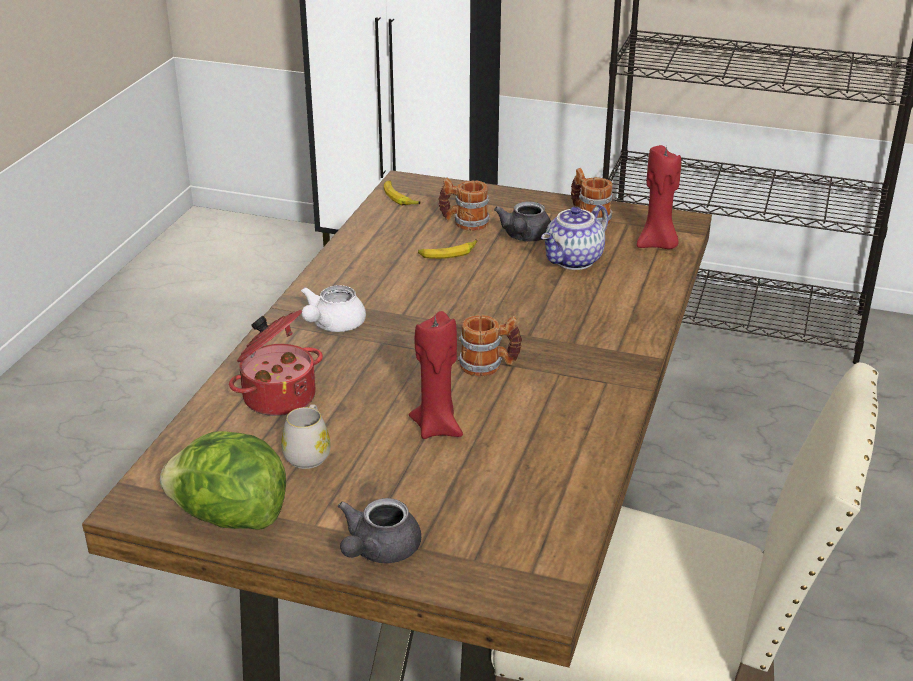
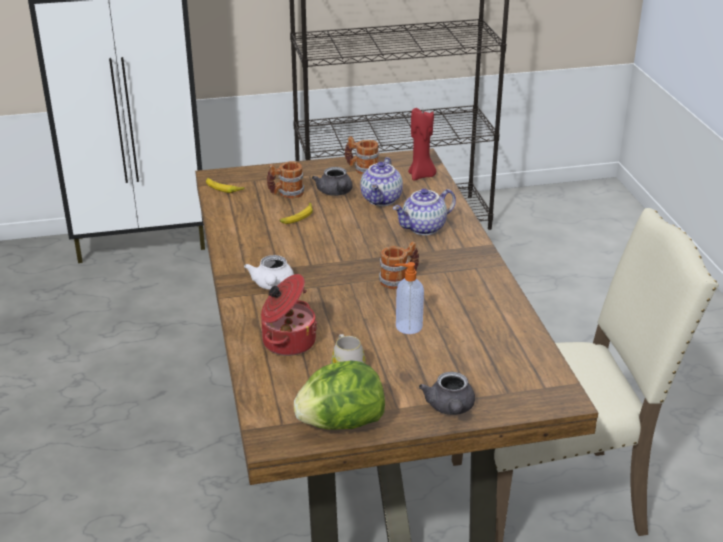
camera: 30 degrees left, 0 degrees up
red candle [409,311,463,439] -> soap dispenser [395,262,424,334]
none -> teapot [393,188,456,235]

